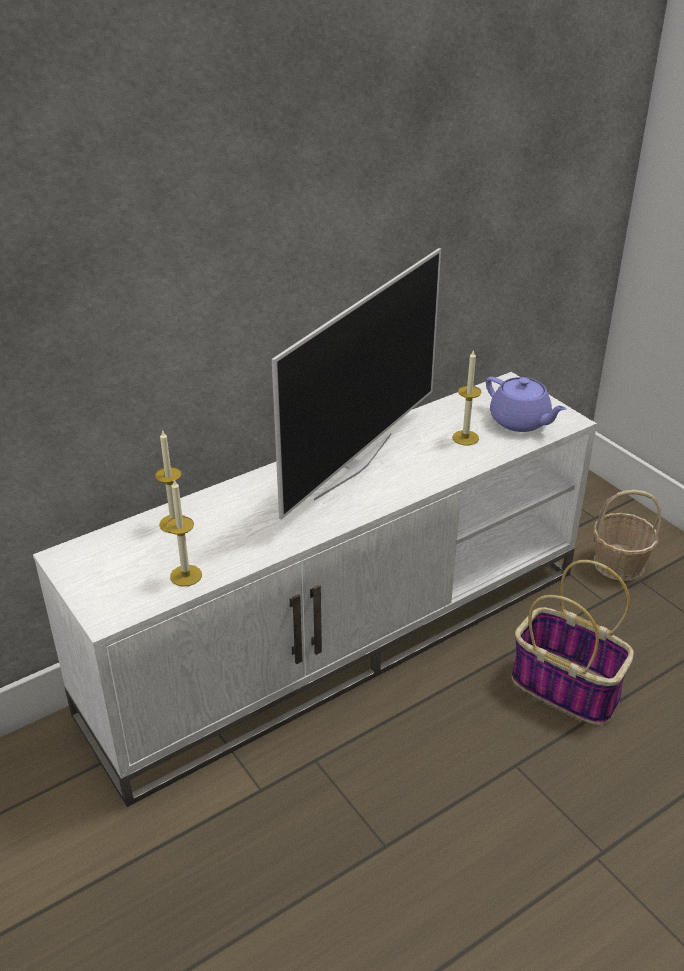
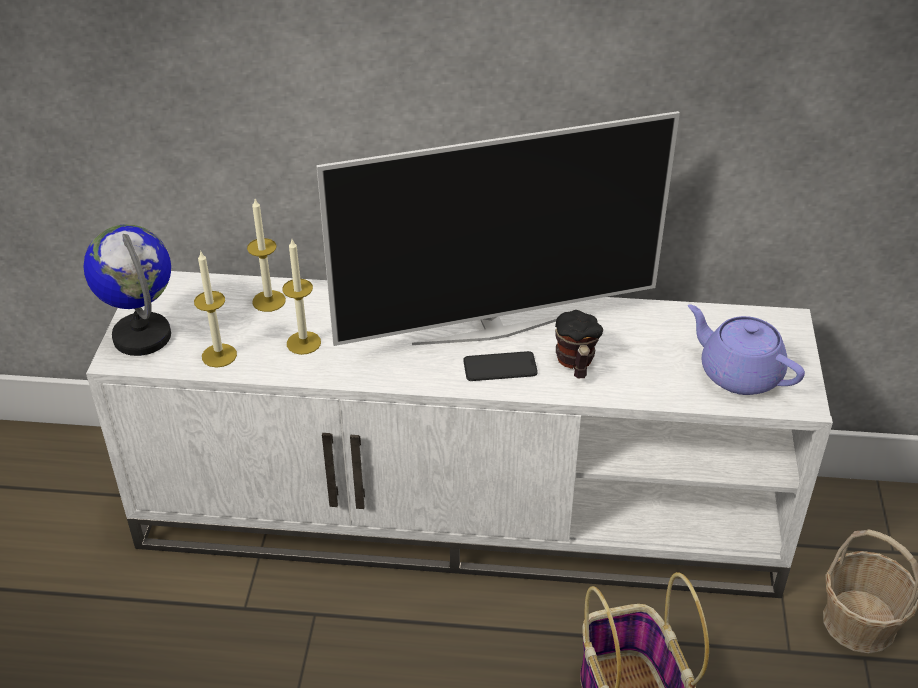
camera: 40 degrees right, 5 degrees up
candle [452,349,482,445] -> candle moved to [282,239,321,355]
purple teapot [486,377,567,432] -> purple teapot turned 135 degrees clockwise [688,304,805,395]
none -> globe [84,224,171,356]
none -> phone [463,351,538,381]
none -> mug [555,310,603,379]

